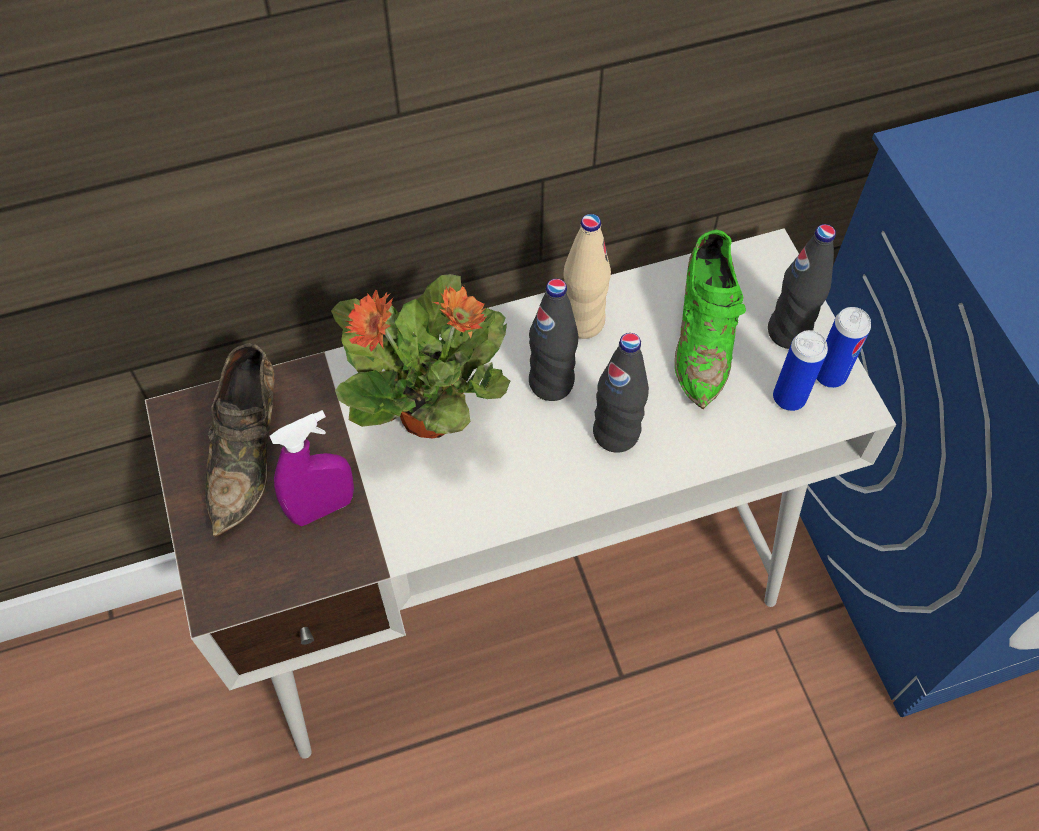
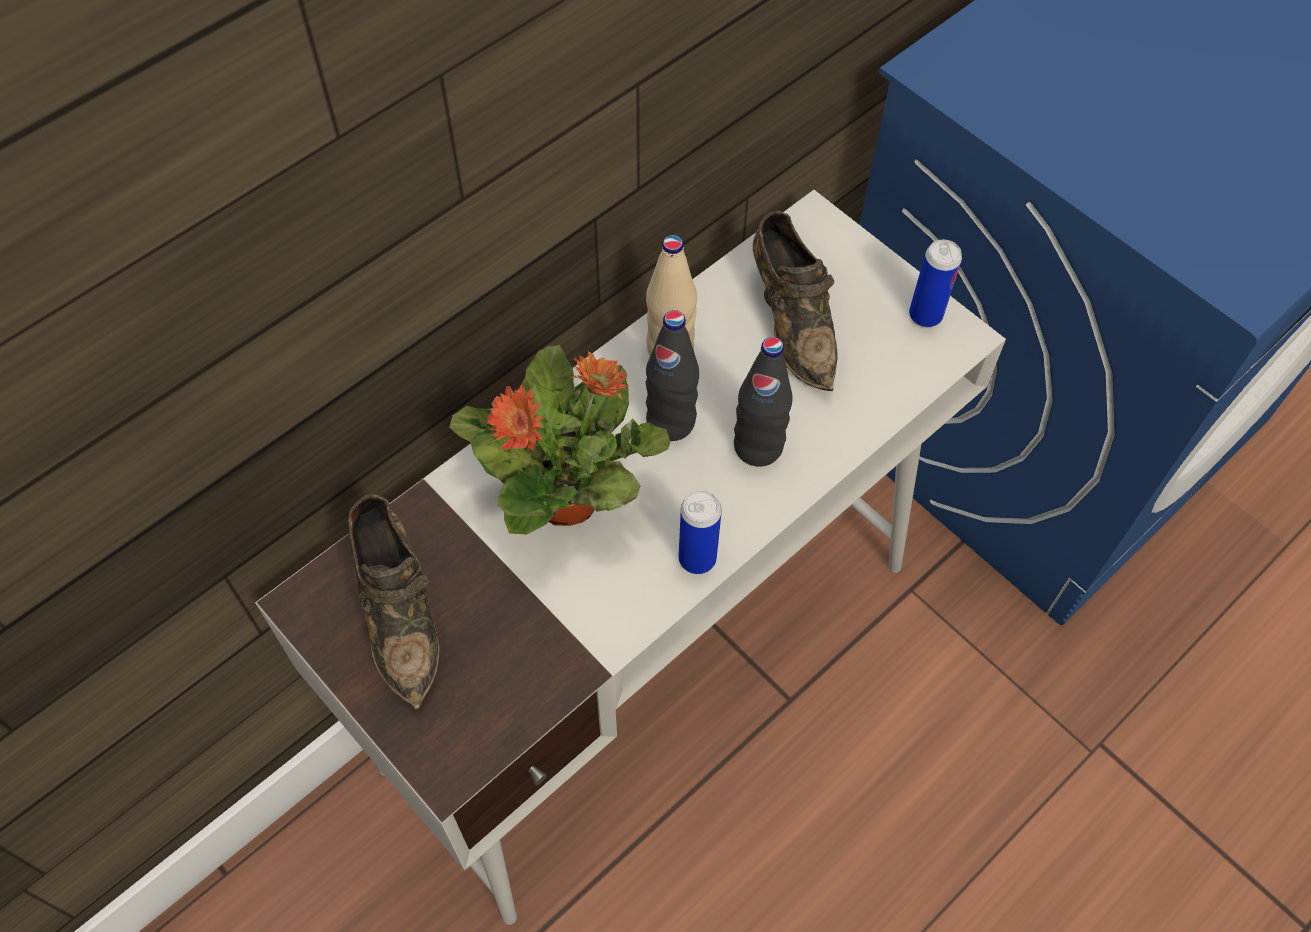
camera: 25 degrees left, 0 degrees up
purple spray bottle [269,410,354,526] -> none
green shoe [675,230,746,409] -> brown shoe [753,211,837,391]
black bottle [768,224,836,349] -> none
can [773,330,828,411] -> can moved to [679,490,722,574]

